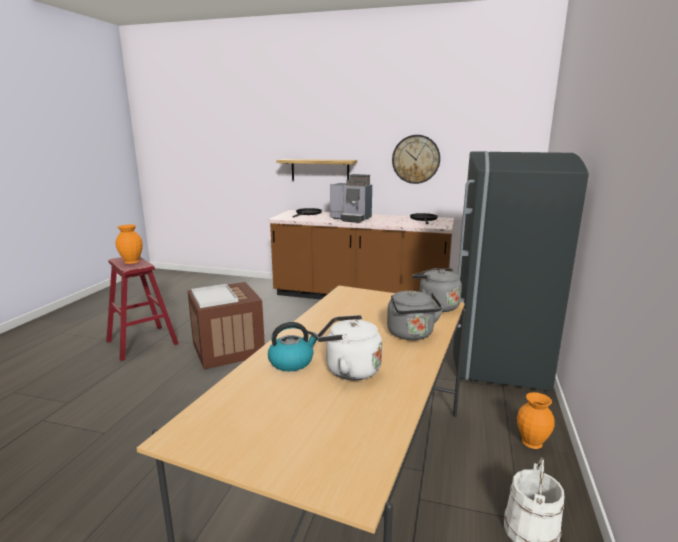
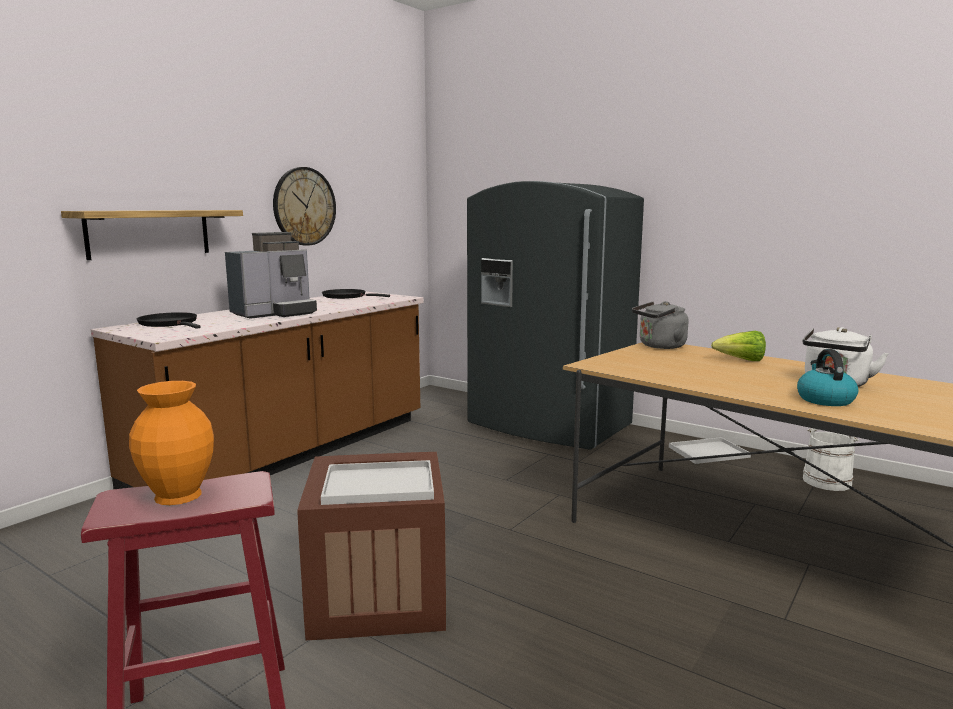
camera: 70 degrees left, 5 degrees down
grey kettle [387,290,444,340] -> lettuce [711,331,766,361]
orange vase [517,392,555,449] -> white tray [669,437,751,464]

